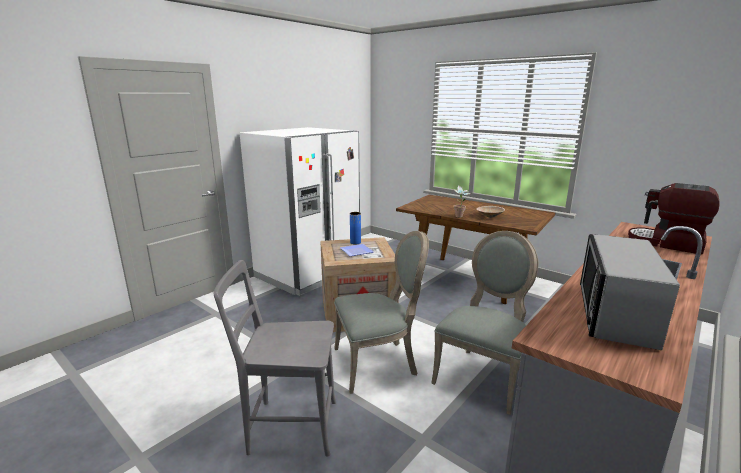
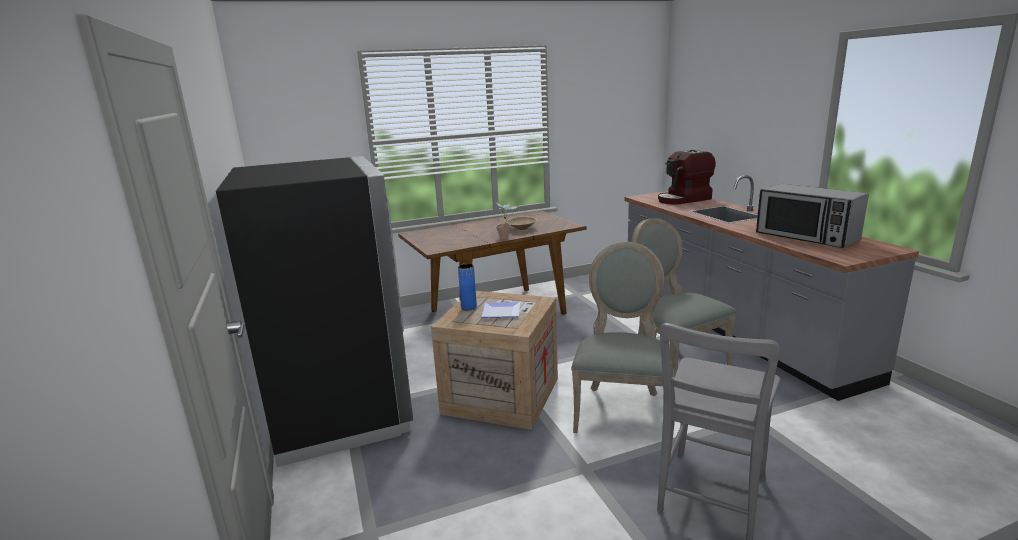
camera: 60 degrees left, 0 degrees up
white fridge [240,127,360,296] -> black fridge [216,156,413,467]

